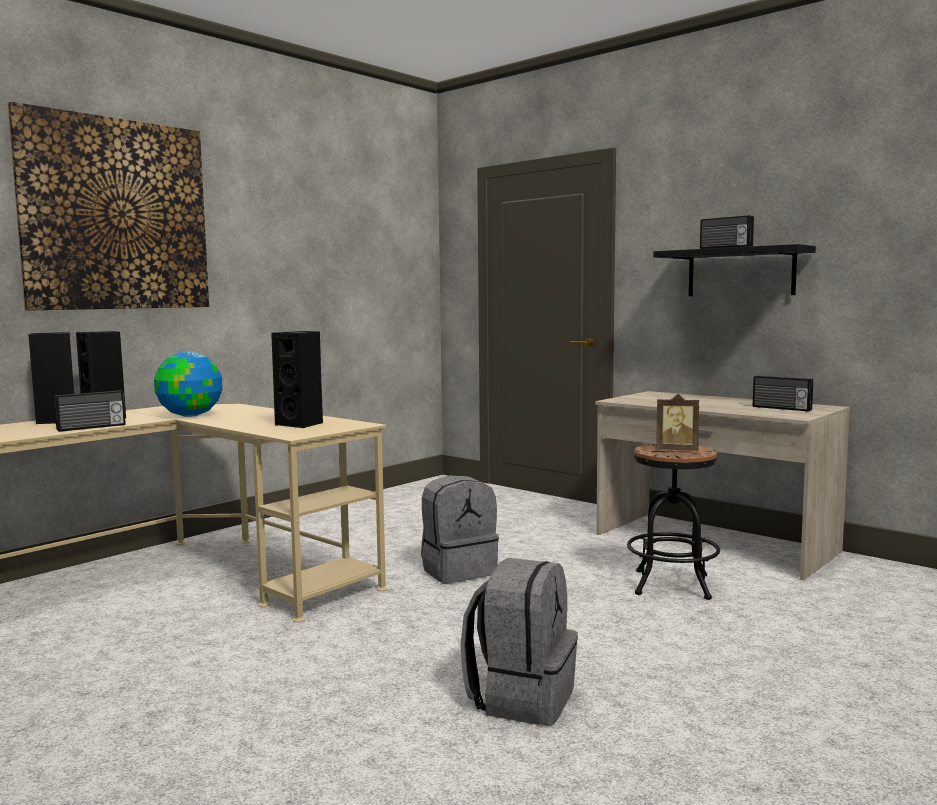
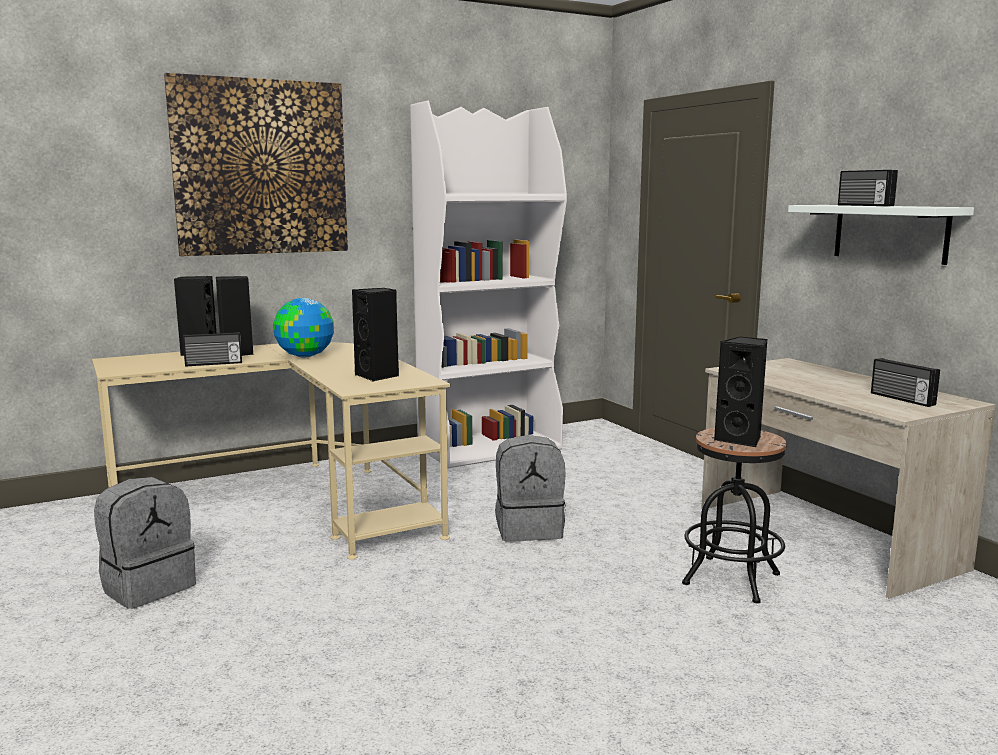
camera: 20 degrees right, 5 degrees up
grey backpack [461,558,578,726] -> grey backpack moved to [94,477,196,609]
black shelf [653,244,816,296] -> white shelf [788,205,974,265]
picture frame [656,394,699,451] -> black speaker [714,337,768,447]
none -> white bookcase [410,101,567,468]

